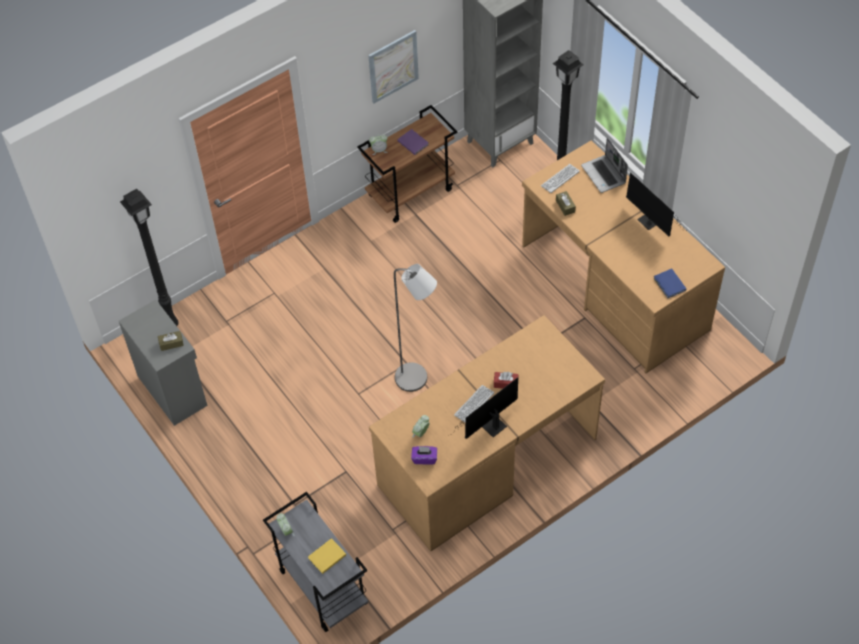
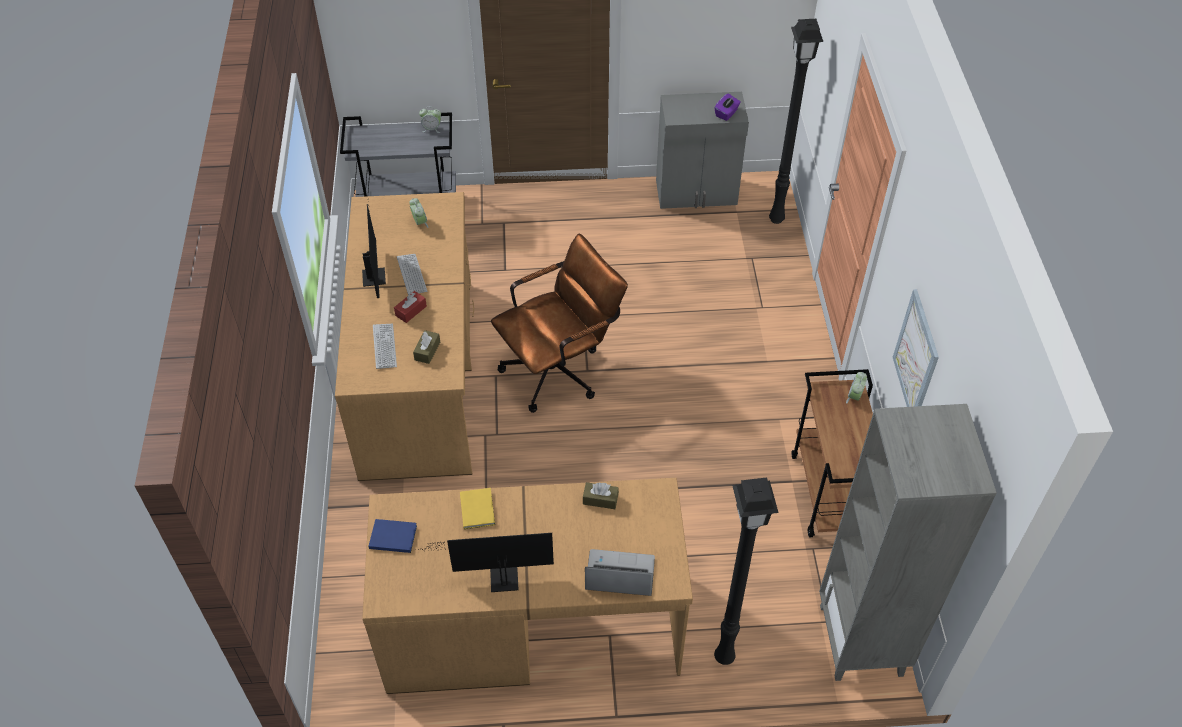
camera: 120 degrees right, 5 degrees down
brown tissue box [158,331,184,351] -> brown tissue box moved to [413,330,440,364]
yellow book [308,538,346,574] -> yellow book moved to [460,488,495,529]
grey floor lamp [394,264,437,392] -> brown office chair [491,234,628,413]
purple book [397,129,429,155] -> none
purple tissue box [411,446,437,465] -> purple tissue box moved to [715,93,741,121]
keyboard [541,164,580,193] -> keyboard moved to [373,324,397,369]

